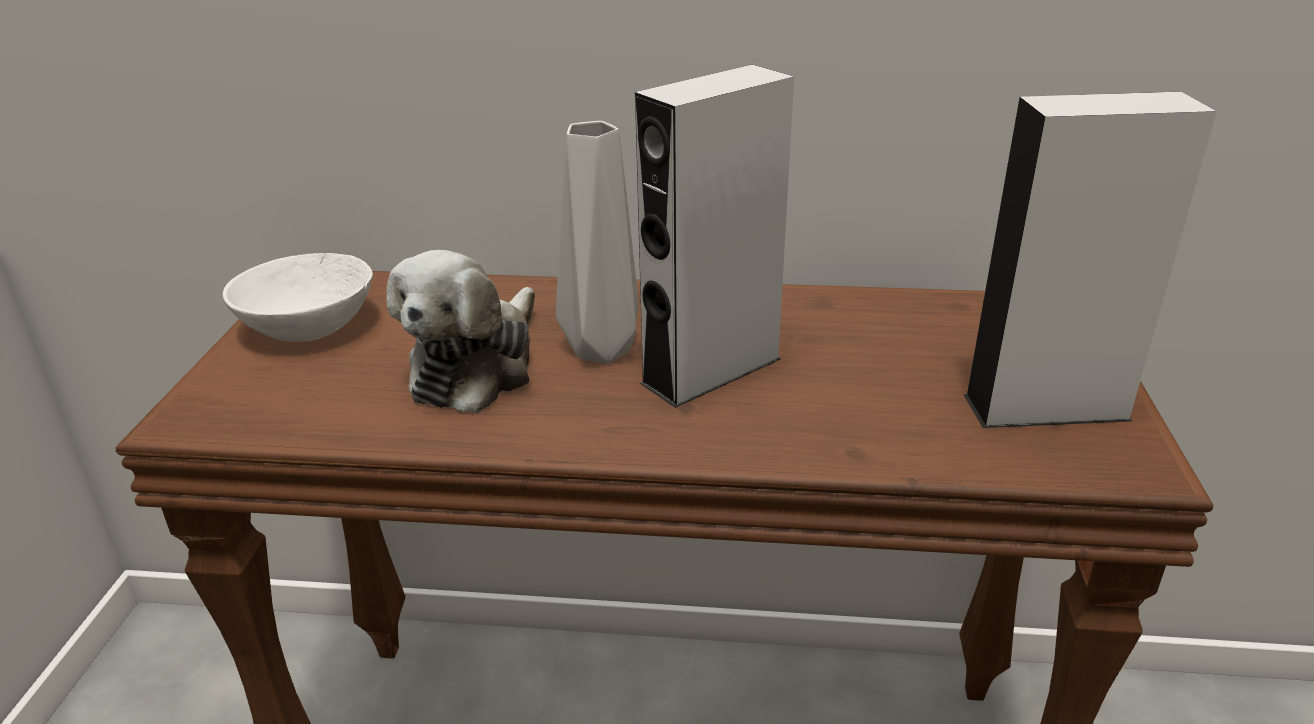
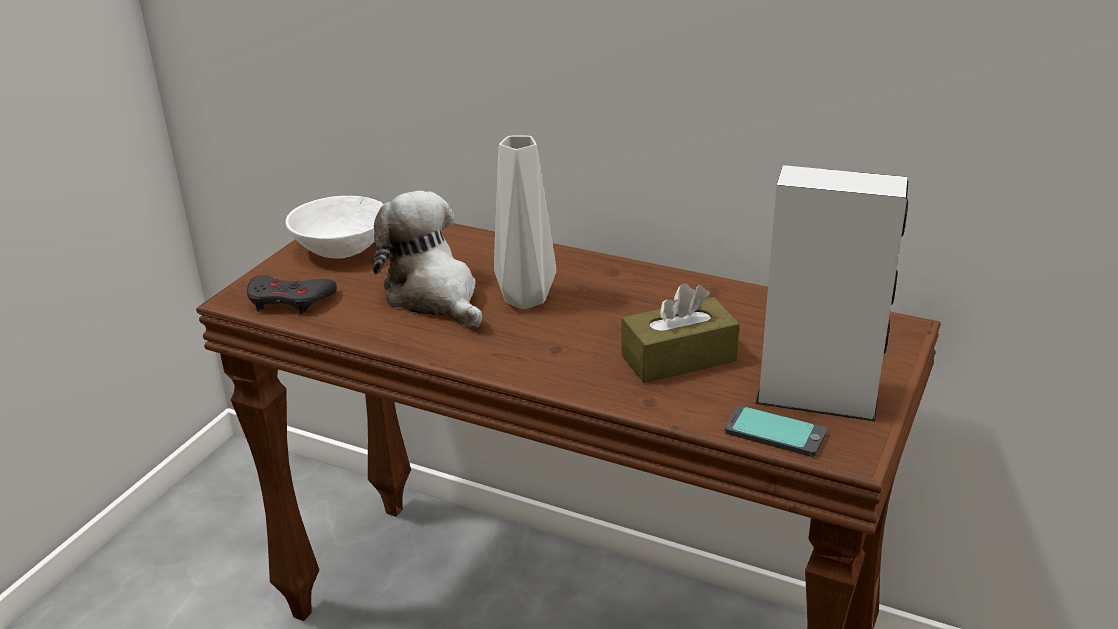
camera: 20 degrees right, 0 degrees up
plush toy [387,250,535,413] -> plush toy turned 105 degrees clockwise [373,191,482,327]
grey speaker [635,65,794,408] -> none
none -> grey game controller [247,275,337,315]
none -> brown tissue box [621,283,740,383]
none -> phone [725,406,827,457]

